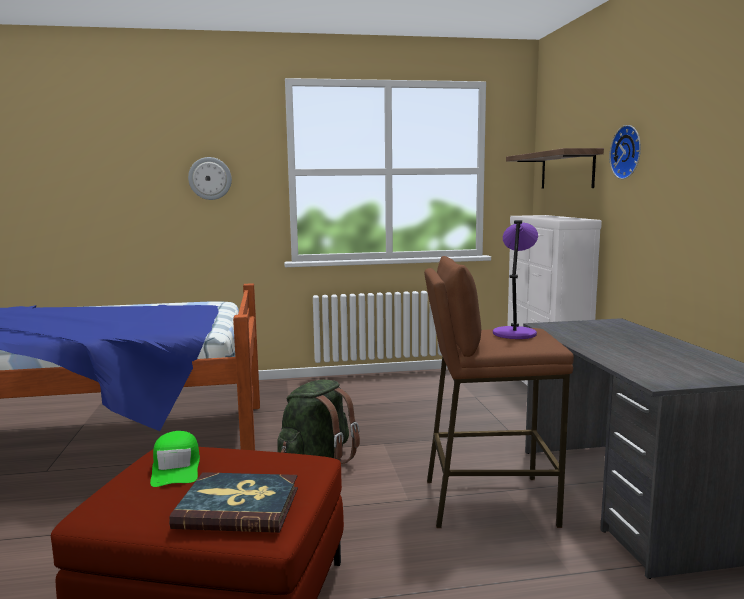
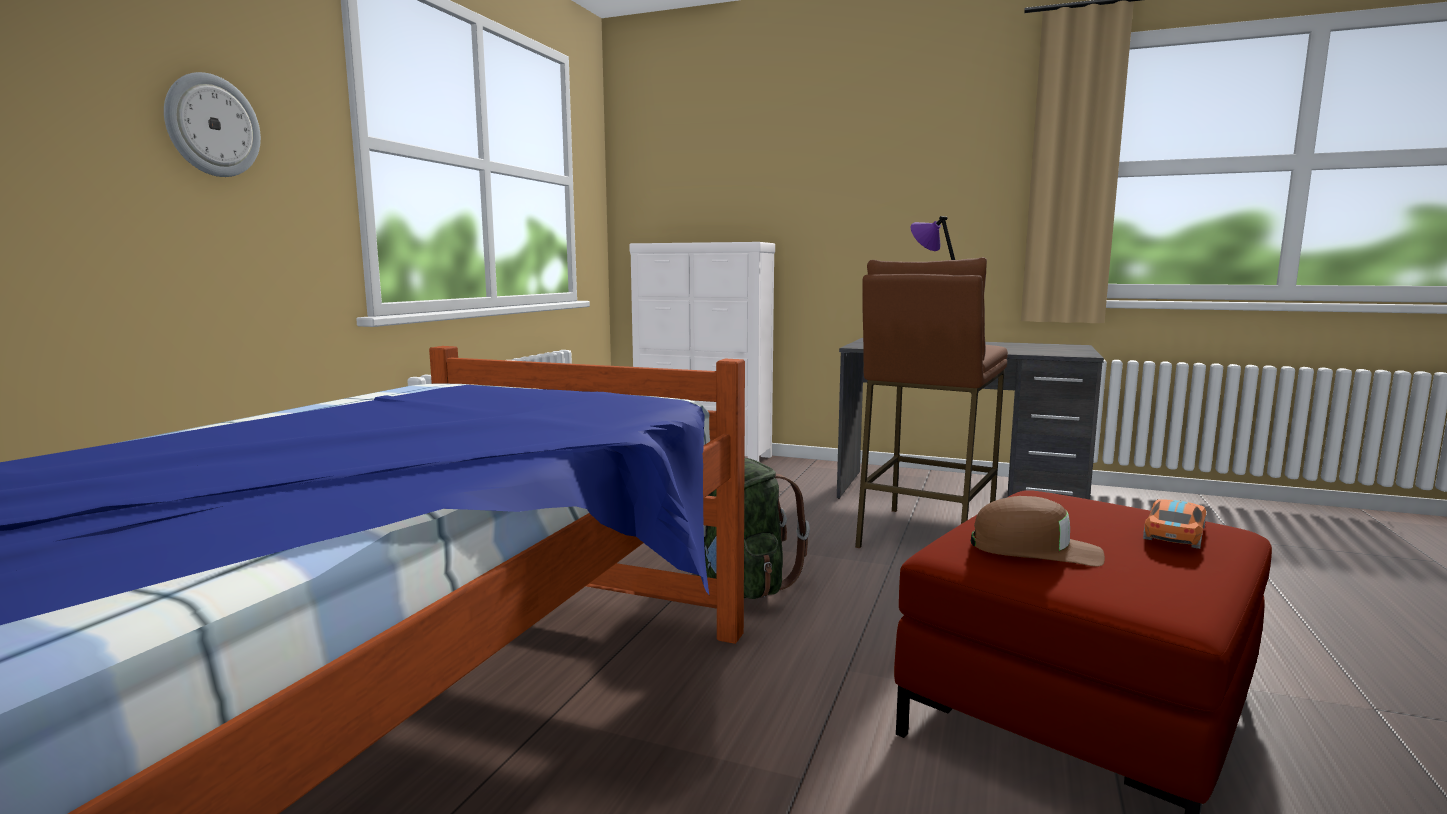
camera: 60 degrees left, 0 degrees up
green cap [150,431,200,487] -> brown cap [971,496,1105,567]
book [169,472,298,533] -> toy car [1143,499,1206,549]
shelf [506,148,604,189] -> none
wall clock [609,125,641,179] -> none

